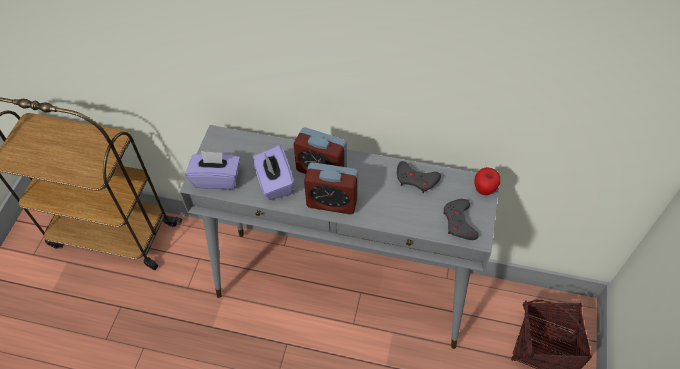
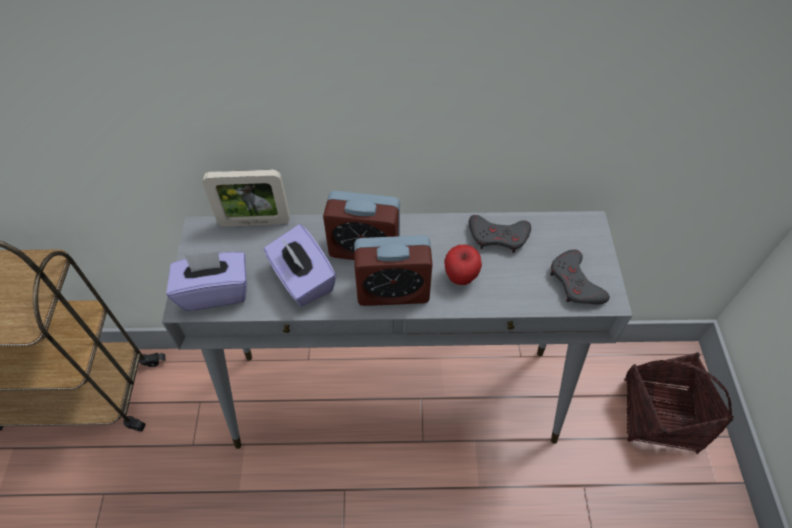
camera: 15 degrees left, 0 degrees up
apple [475,167,500,195] -> apple moved to [444,245,482,285]
none -> picture frame [203,170,290,226]

